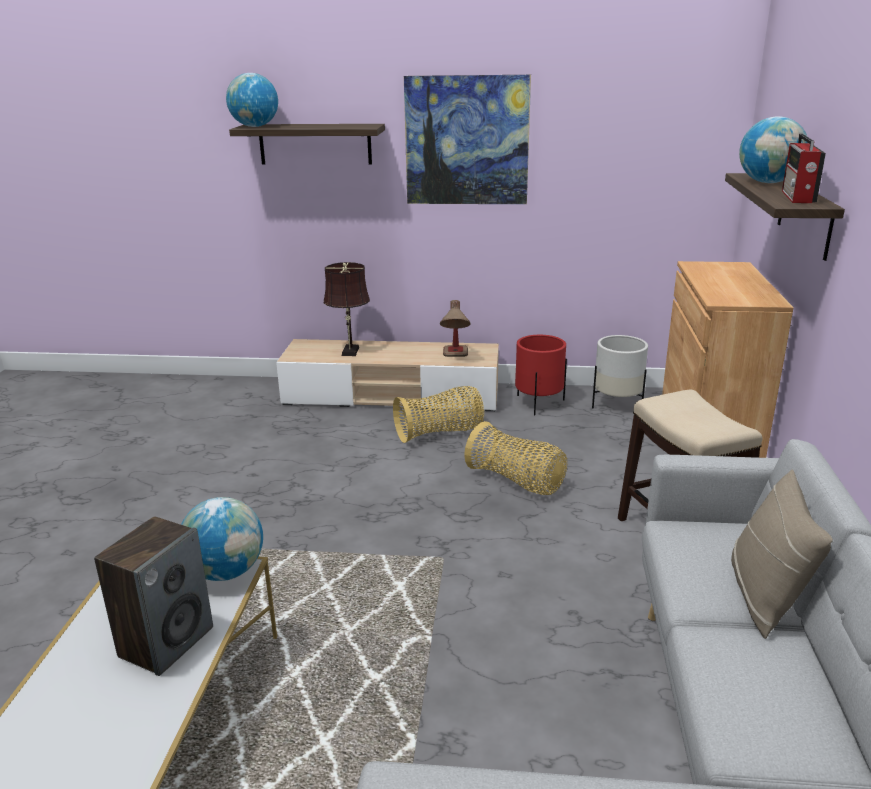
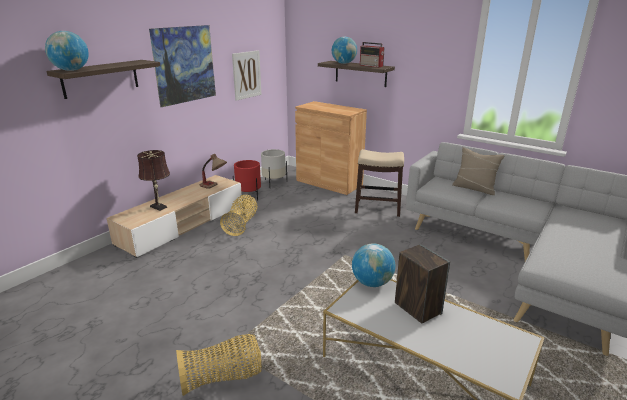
camera: 60 degrees left, 0 degrees up
basket [464,421,567,495] -> basket moved to [176,334,262,396]
none -> picture [232,50,261,101]

